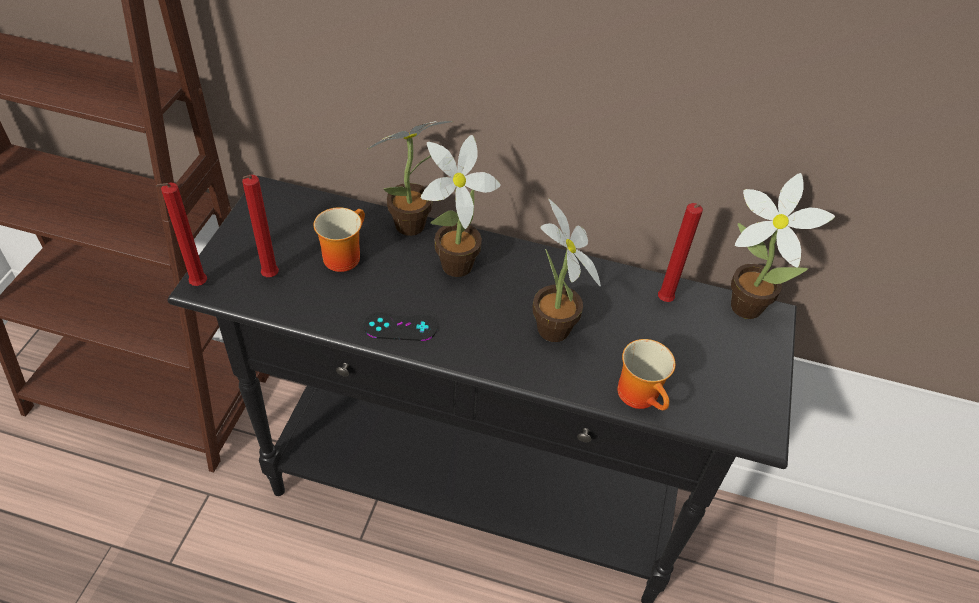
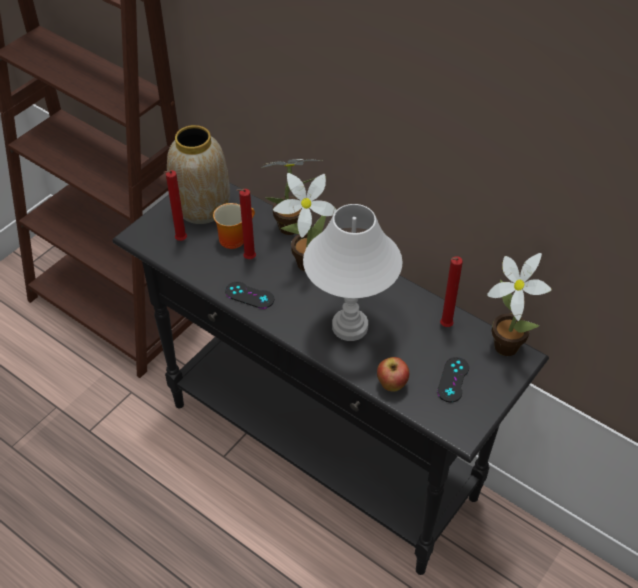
camera: 25 degrees right, 0 degrees up
red candle [156,182,207,286] -> red candle moved to [236,189,256,259]
potted plant [532,199,601,342] -> white table lamp [303,204,402,341]
mug [618,339,675,410] -> apple [377,357,409,392]
none -> vase [167,125,230,224]
none -> black game controller [437,357,469,402]

